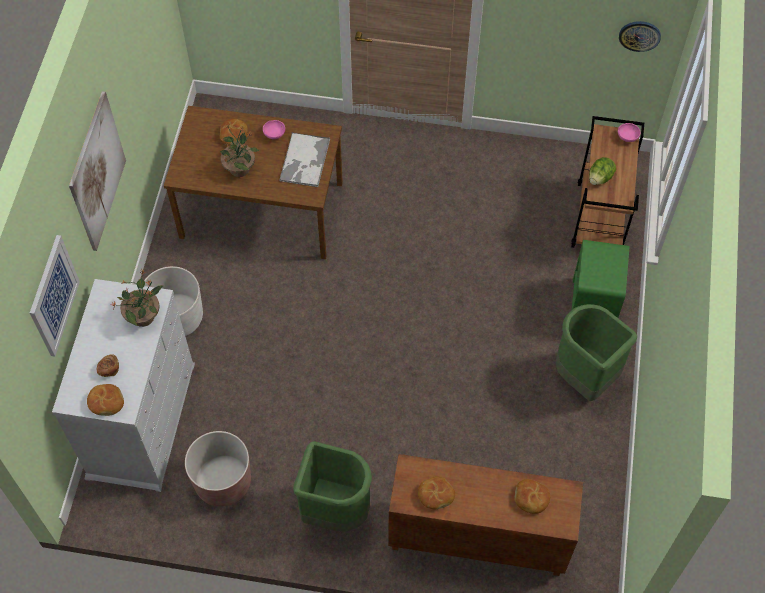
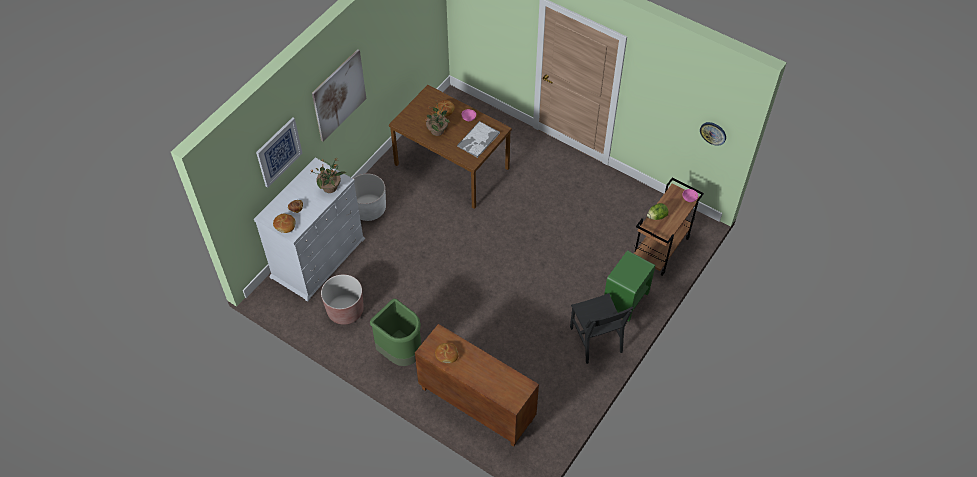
camera: 25 degrees right, 5 degrees down
bread [515,479,550,514] -> none
green trash can [556,304,637,401] -> black chair [570,293,633,364]

